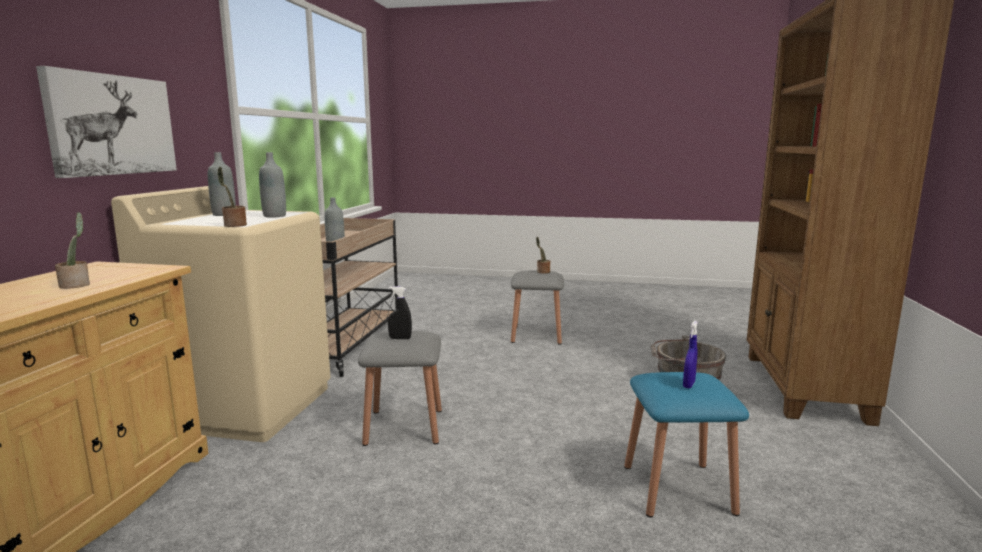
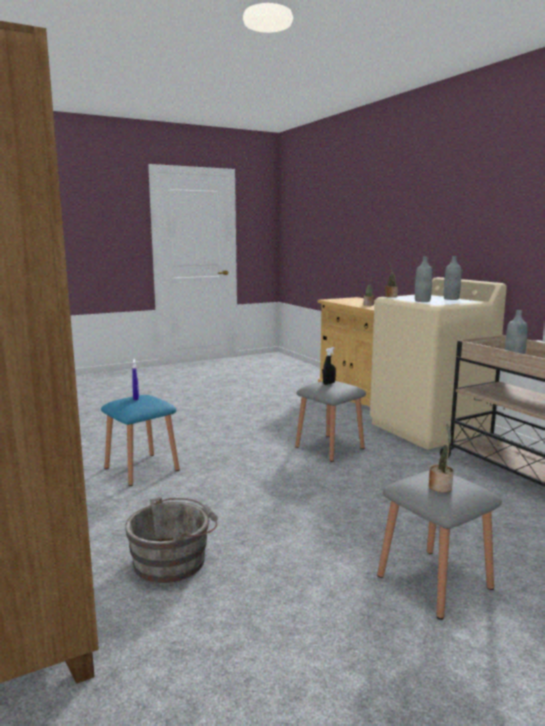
camera: 140 degrees right, 0 degrees up
picture [36,66,177,178] -> none

